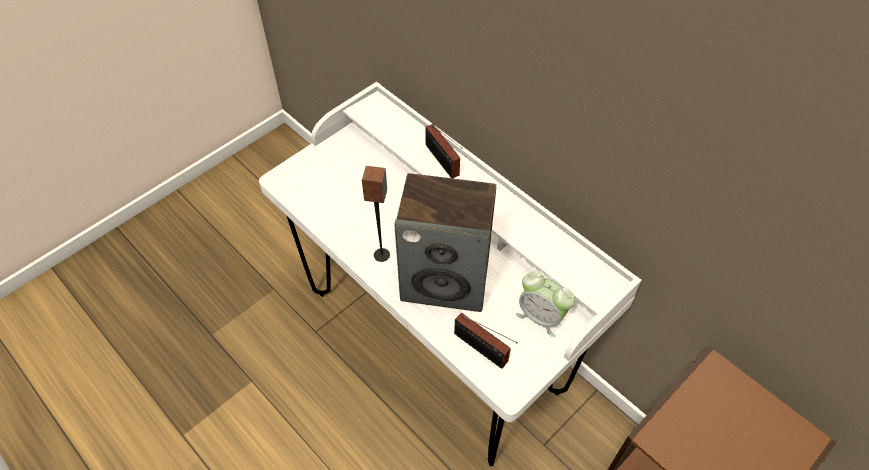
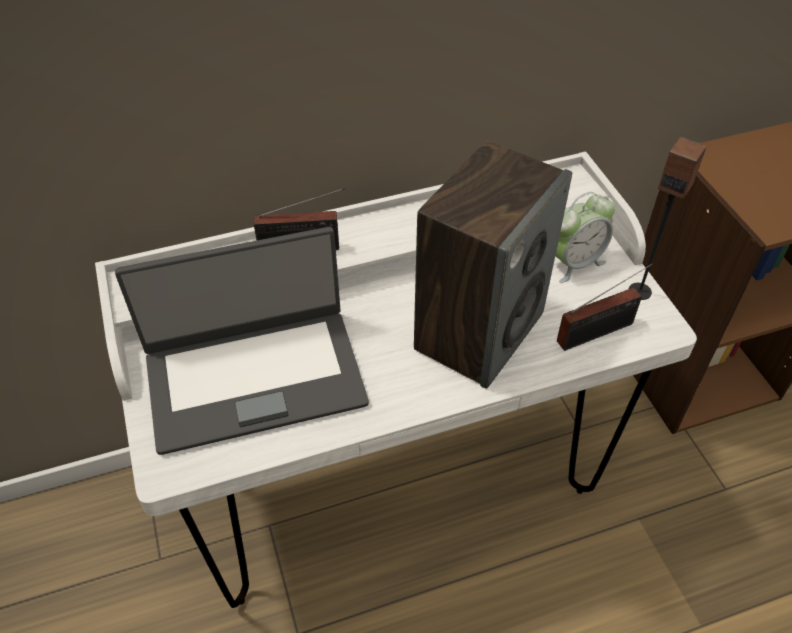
camera: 65 degrees left, 5 degrees down
speaker [362,166,390,262] -> speaker moved to [629,137,707,300]
none -> laptop [115,227,369,455]

